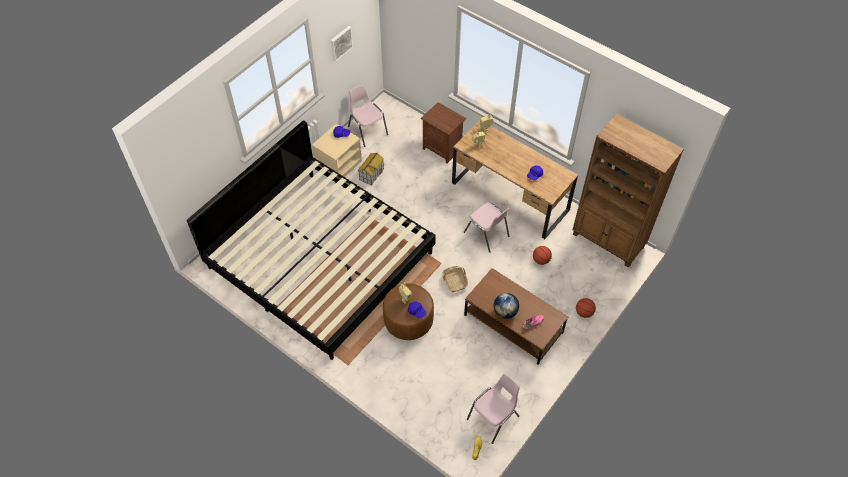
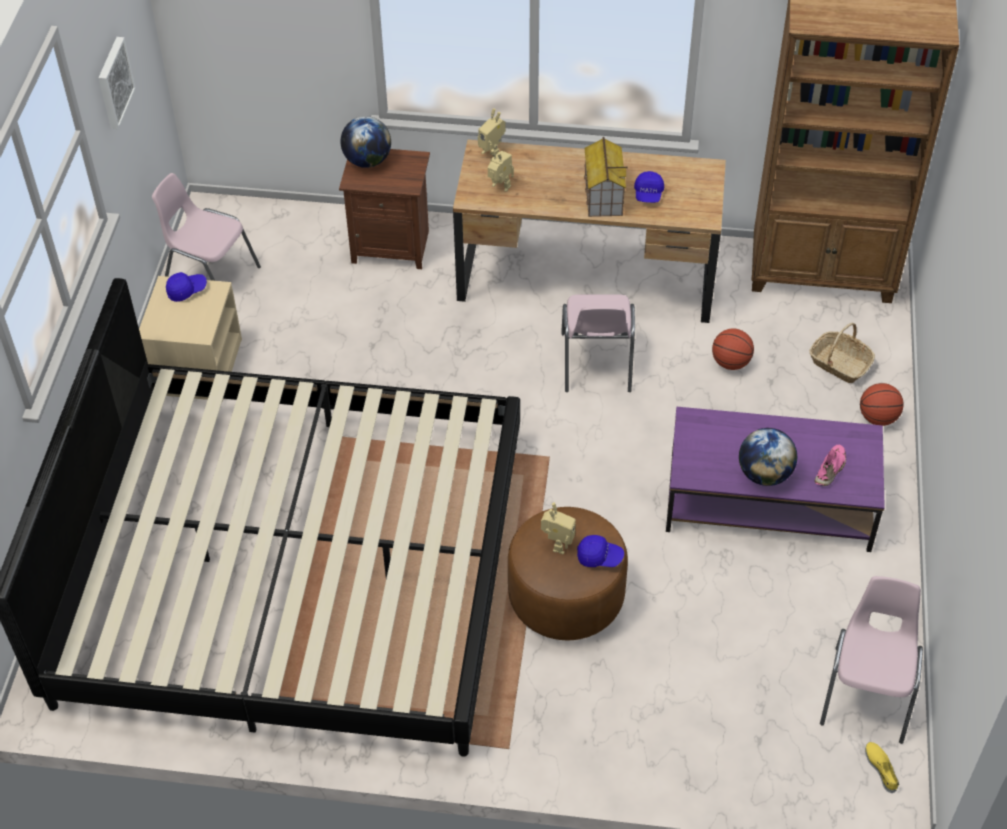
camera: 30 degrees left, 5 degrees down
toy house [358,153,384,186] -> toy house moved to [584,137,628,217]
basket [442,266,468,292] -> basket moved to [809,323,875,383]
pink chair [464,202,510,253] -> pink chair turned 75 degrees clockwise [561,294,635,392]
brown coffee table [464,268,568,365] -> purple coffee table [666,407,885,552]
none -> globe [340,116,391,168]

